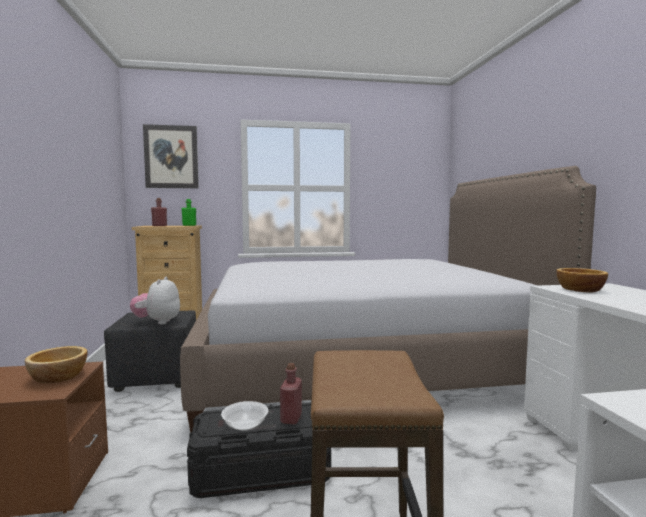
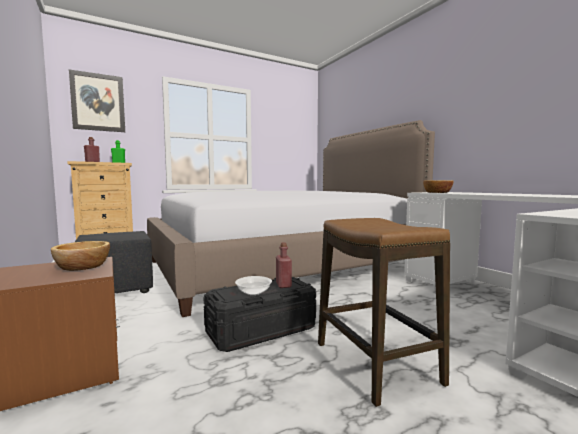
camera: 20 degrees left, 0 degrees up
plush toy [130,277,180,325] -> none

